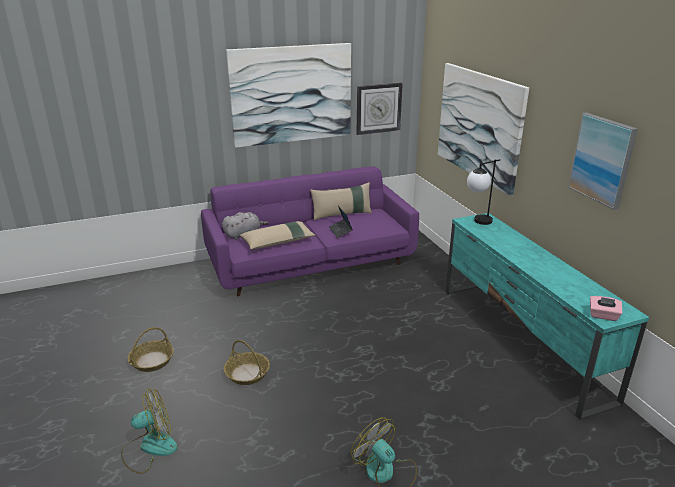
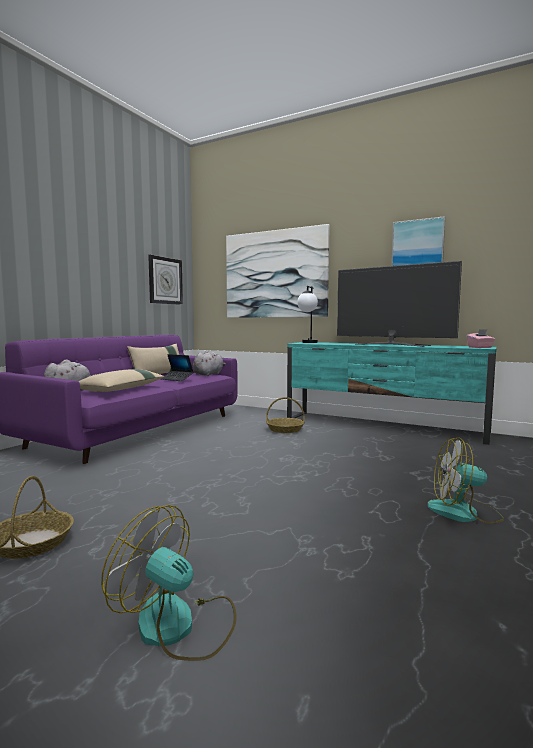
camera: 40 degrees left, 20 degrees down
fan [121,389,177,474] -> fan turned 90 degrees counterclockwise [101,505,237,661]
basket [224,340,270,385] -> basket moved to [266,397,305,433]
picture [226,43,351,148] -> none
none -> grey plush toy [193,350,226,376]
none -> television [337,261,462,347]

